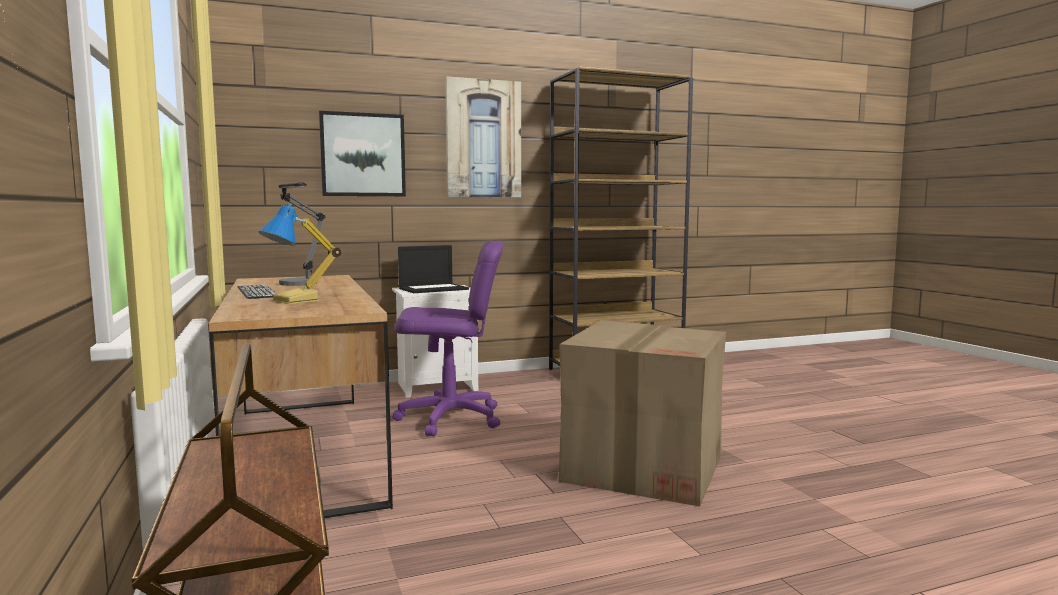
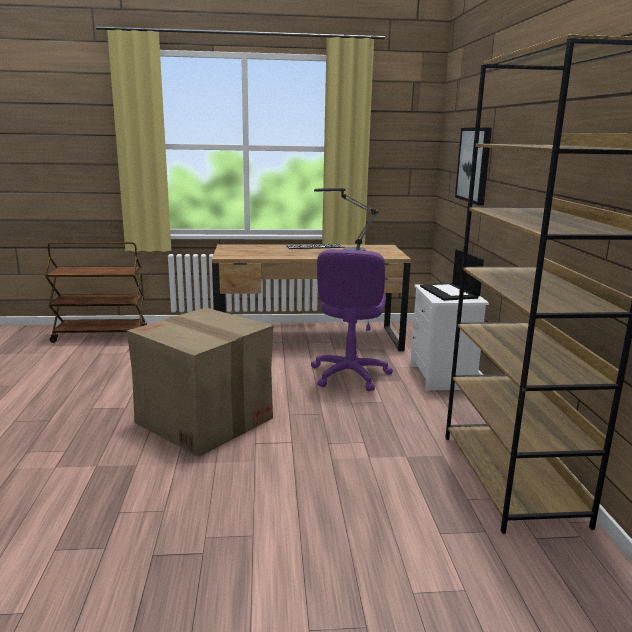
camera: 105 degrees right, 10 degrees up
table lamp [258,204,341,304] -> none
picture [445,76,521,198] -> none

